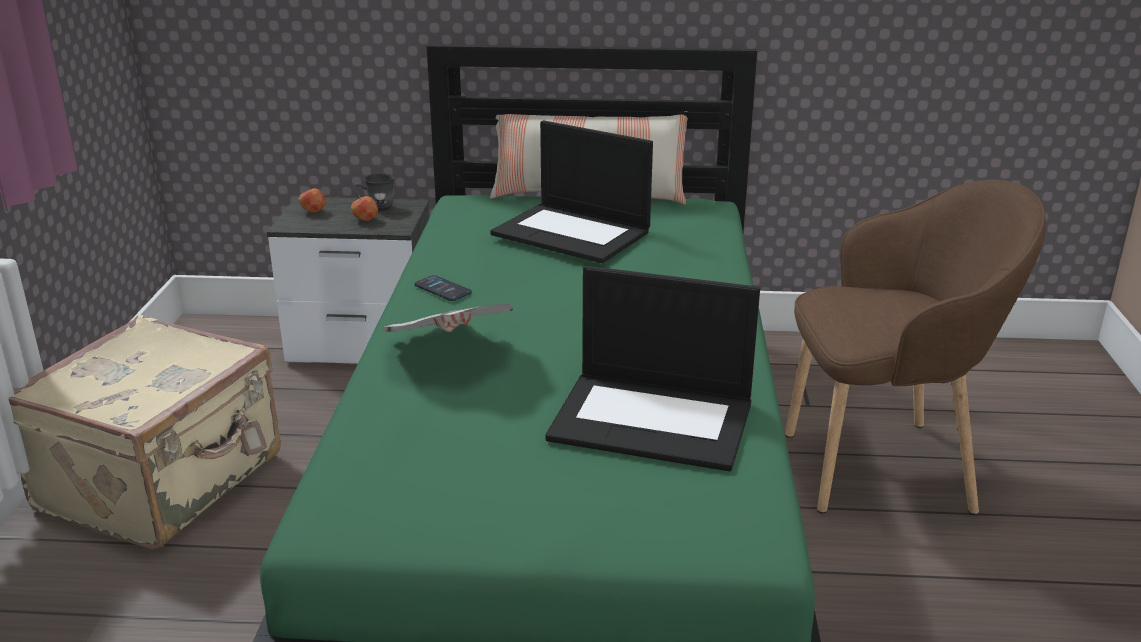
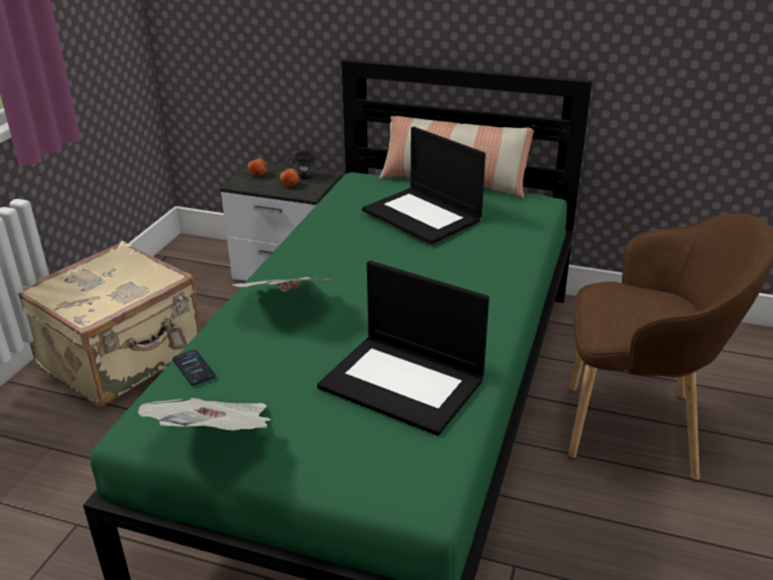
camera: 15 degrees right, 5 degrees up
phone [414,275,472,301] -> phone moved to [172,350,215,386]
none -> newspaper [138,398,271,430]

